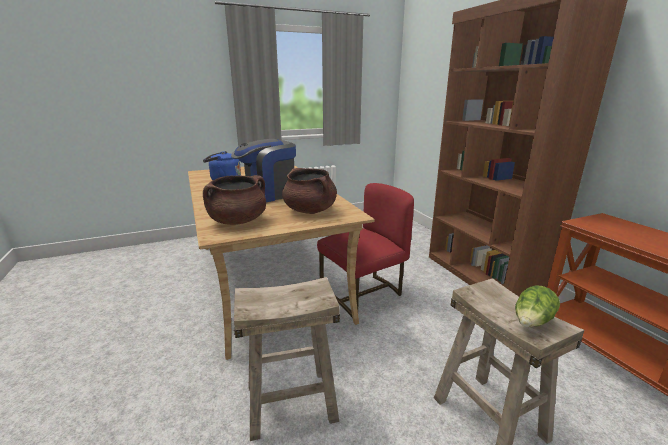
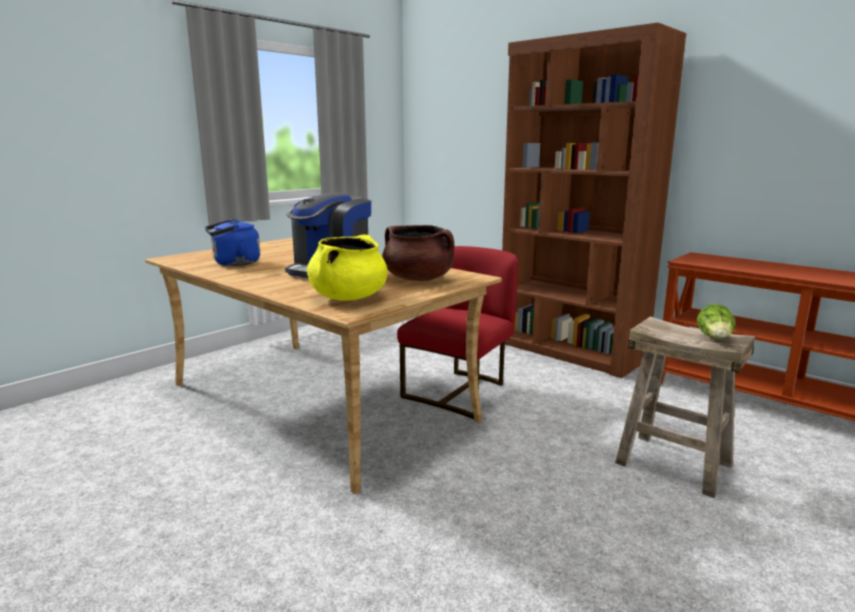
camera: 25 degrees left, 5 degrees down
brown cooking pot [203,175,266,225] -> yellow cooking pot [307,235,388,301]
beige stool [234,277,340,441] -> none

